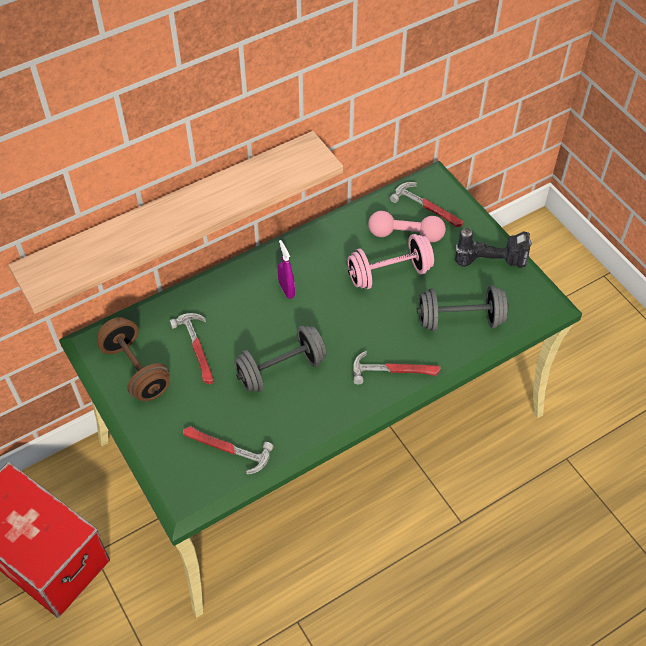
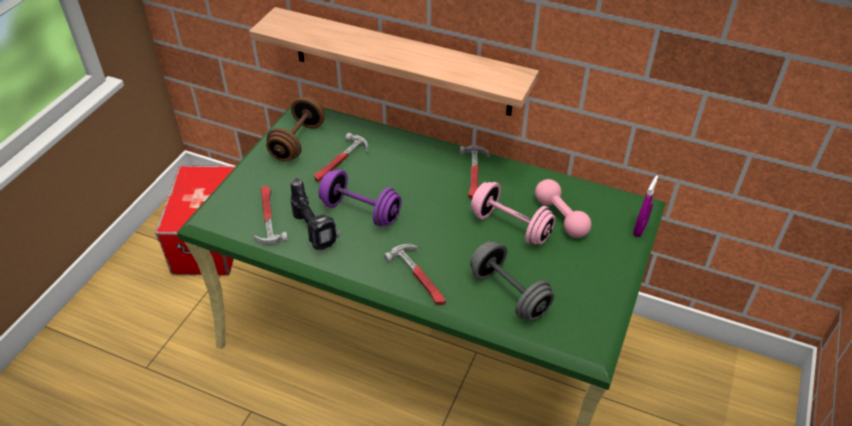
camera: 55 degrees right, 10 degrees down
grey dumbbell [234,326,327,392] -> purple dumbbell [318,170,402,226]
purple spray bottle [277,240,295,299] -> purple spray bottle moved to [633,176,658,237]
hammer [390,182,463,227] -> hammer moved to [460,146,490,199]
power drill [455,228,532,268] -> power drill moved to [290,178,341,250]

